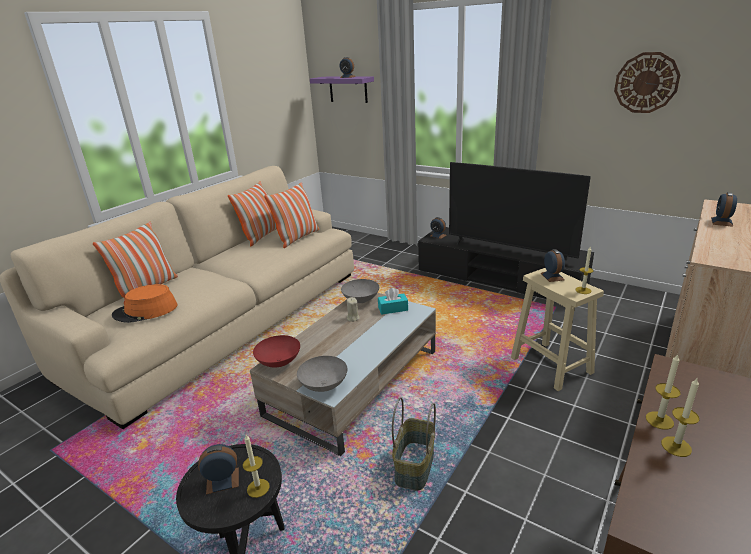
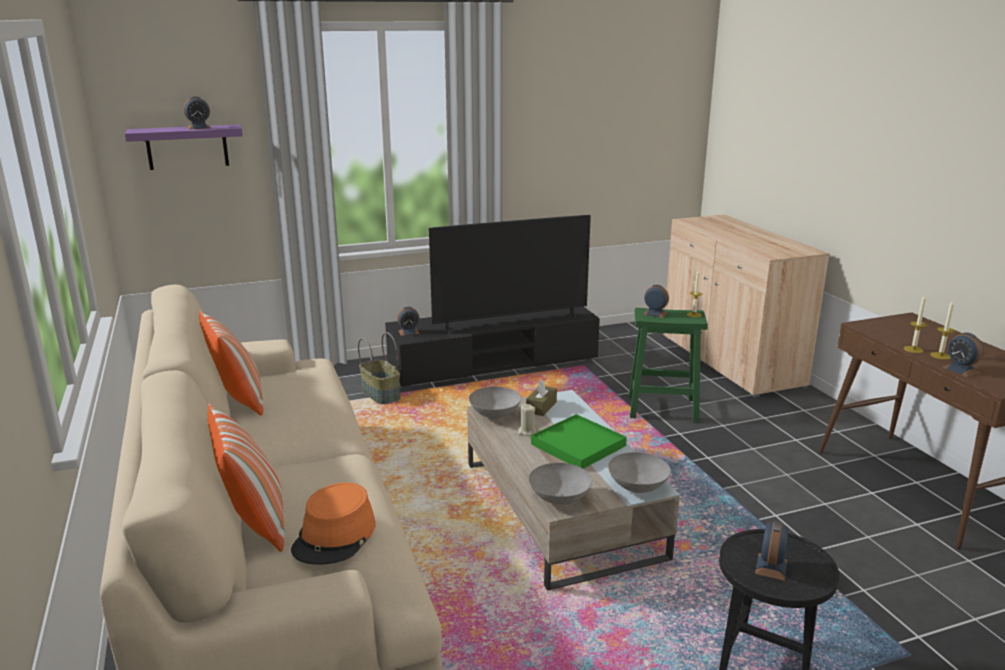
camera: 55 degrees left, 5 degrees down
candle [243,435,270,498] -> none
red bowl [253,335,300,368] -> grey bowl [529,463,592,505]
pillow [264,182,319,248] -> none
turquoise tissue box [378,288,408,315] -> brown tissue box [526,379,557,416]
basket [392,397,436,491] -> basket moved to [358,332,400,404]
beige stool [511,268,604,391] -> green stool [629,308,708,423]
wall clock [614,52,680,113] -> none
alarm clock [711,192,737,227] -> alarm clock moved to [942,332,984,377]
none -> green tray [531,414,627,469]

